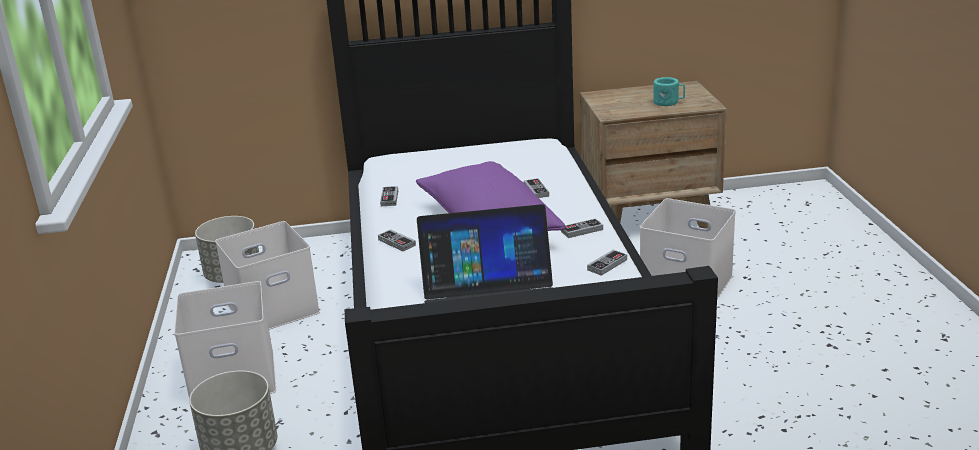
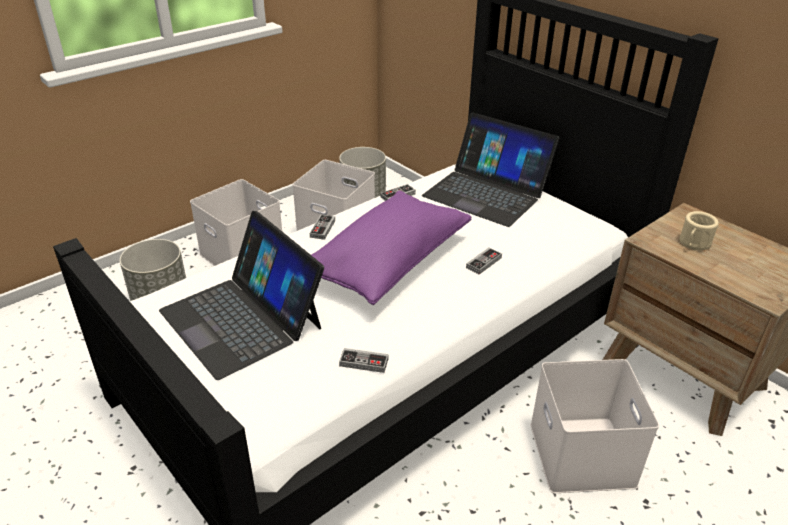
camera: 55 degrees right, 10 degrees up
game controller [561,218,603,238] -> none
turquoise mug [653,77,685,106] -> none
none -> laptop [422,112,559,227]
none -> beige mug [679,211,719,251]

